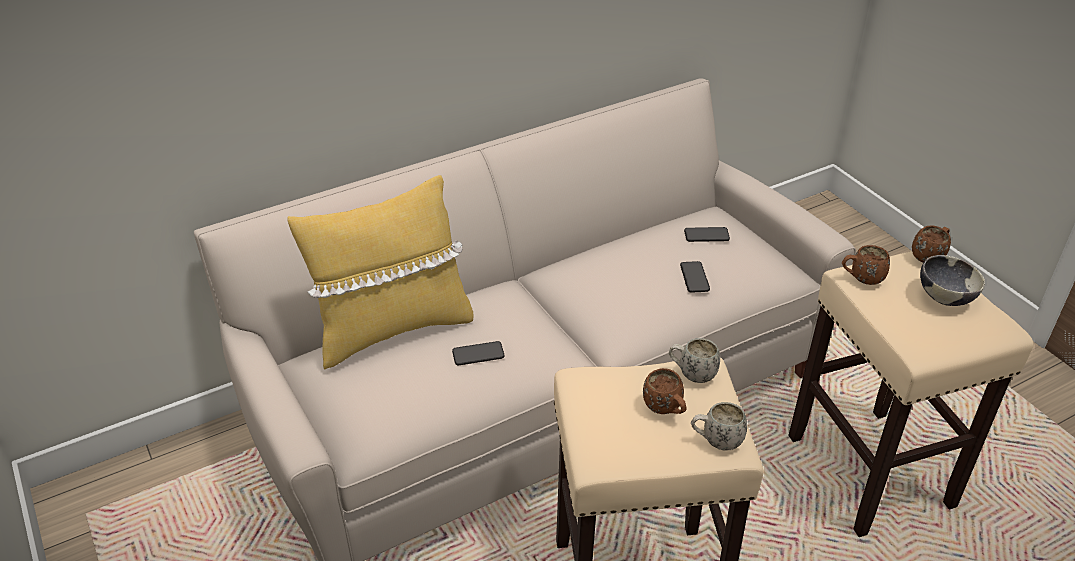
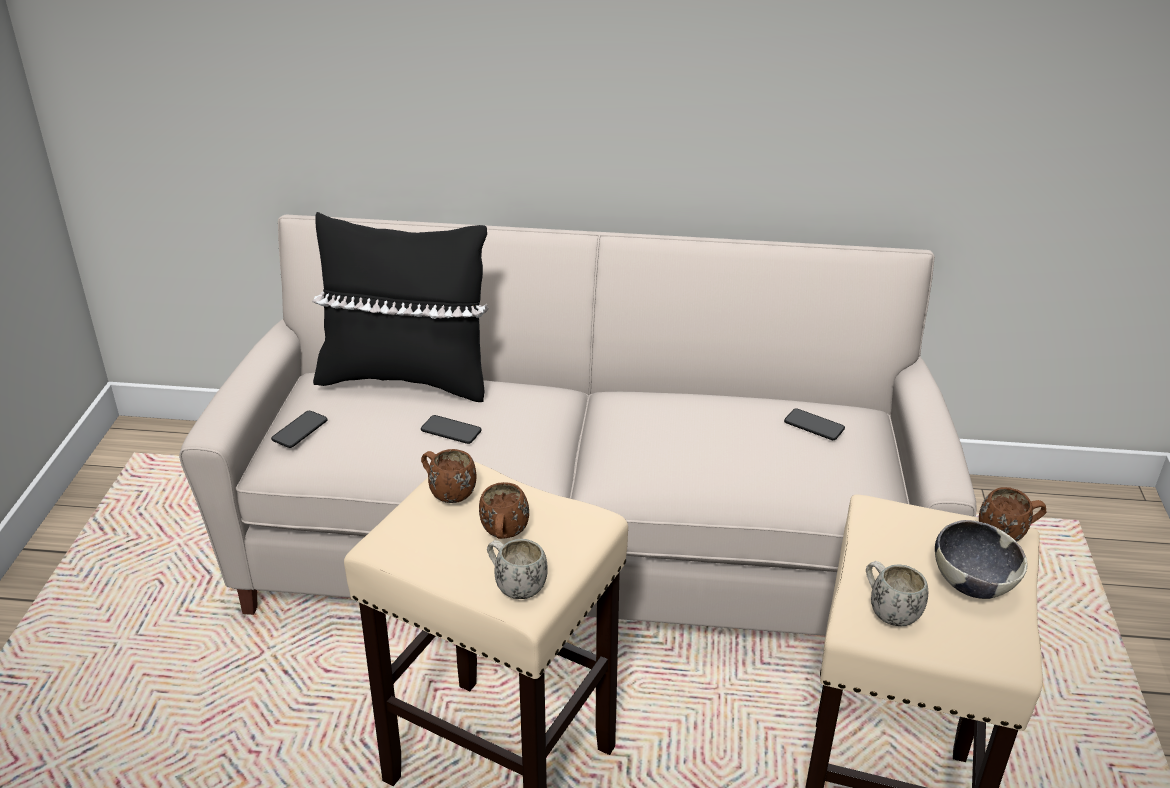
camera: 35 degrees right, 5 degrees down
yellow pillow [287,175,473,370] -> black pillow [312,212,489,402]
white mug [669,338,720,383] -> white mug moved to [866,561,928,626]
phone [680,261,710,293] -> phone moved to [271,411,328,448]
brown mug [842,245,890,285] -> brown mug moved to [421,449,476,503]

